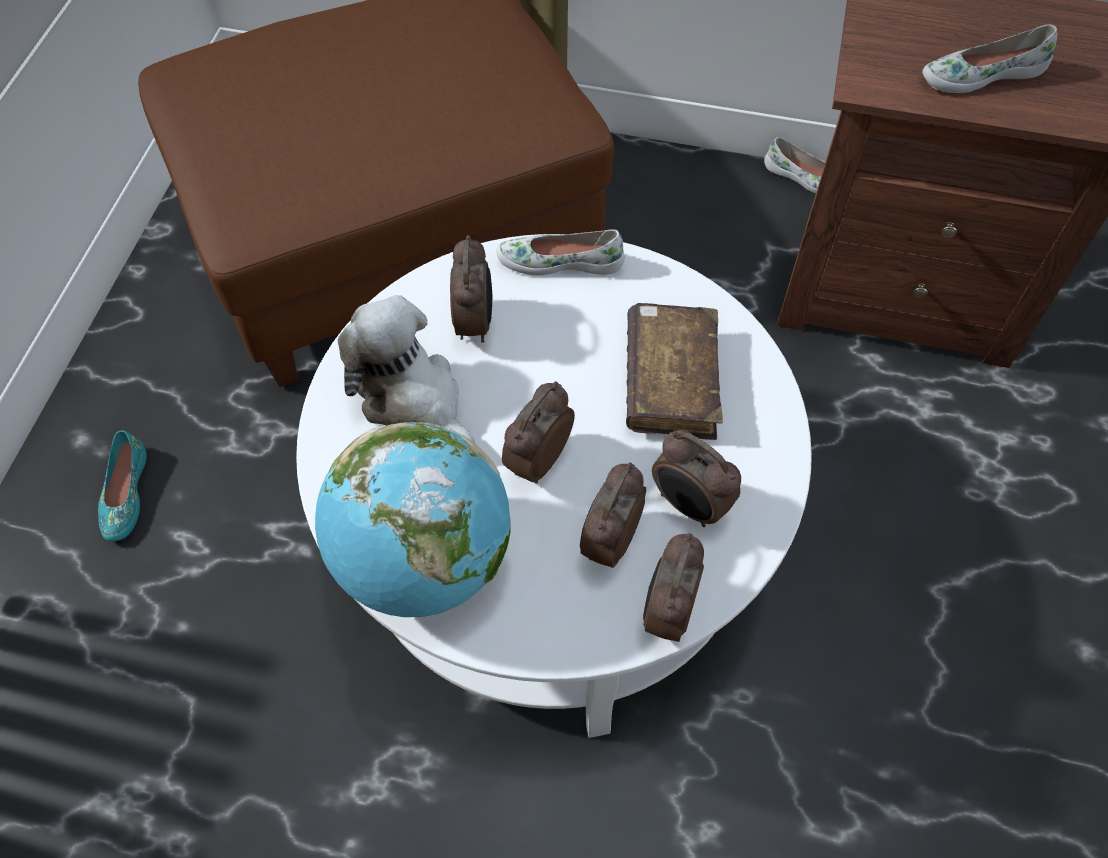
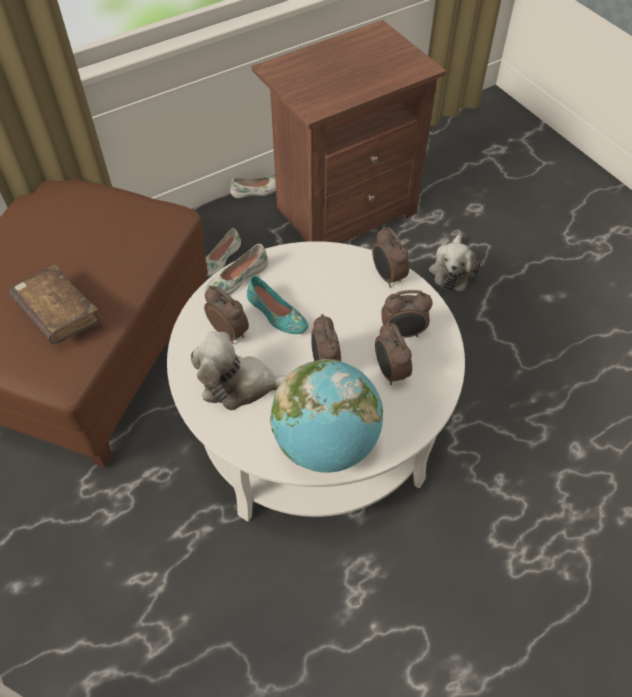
camera: 45 degrees left, 5 degrees down
turquoise shoe [98,430,146,541] -> turquoise shoe moved to [247,276,308,334]
brown book [626,303,723,440] -> brown book moved to [9,265,102,345]
alarm clock [643,533,704,642] -> alarm clock moved to [372,226,409,287]
white shoe [922,24,1057,93] -> white shoe moved to [206,228,241,277]
none -> plush toy [429,235,481,291]

